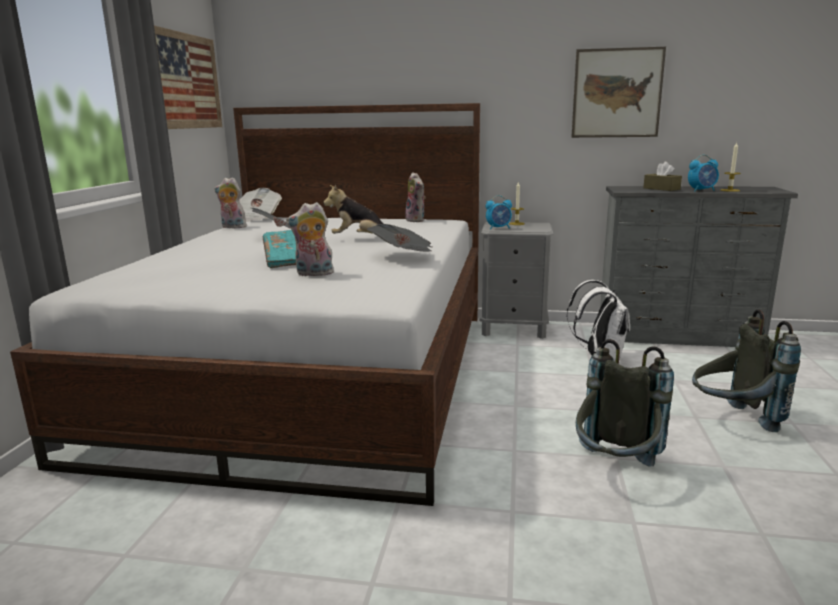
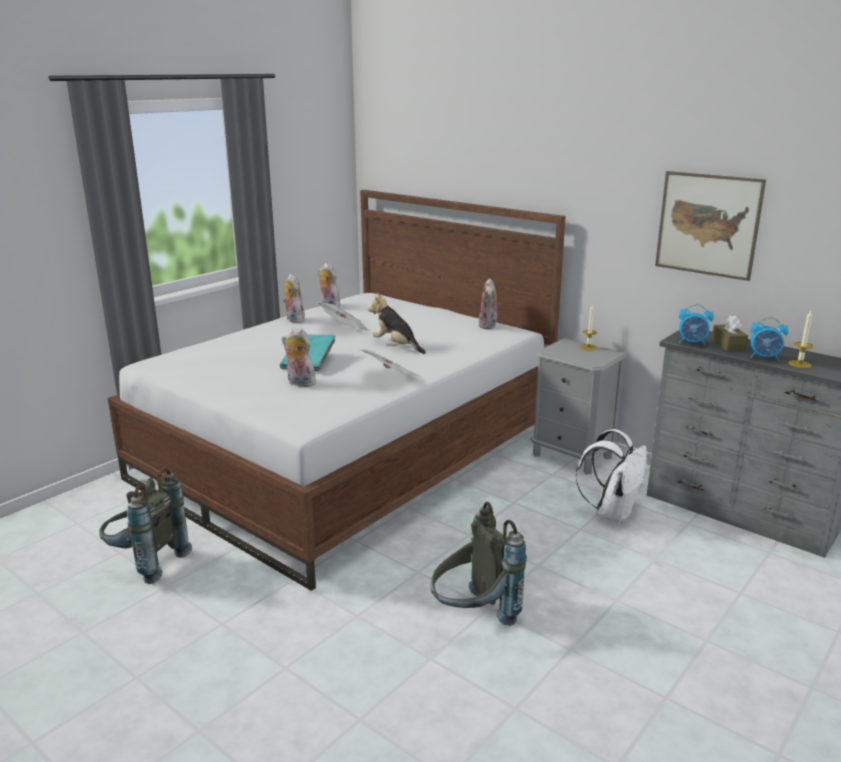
camera: 30 degrees right, 5 degrees up
picture [154,26,222,129] -> none
newspaper [239,188,282,222] -> none
alarm clock [486,195,512,230] -> alarm clock moved to [679,304,714,346]
grey backpack [692,310,801,432] -> grey backpack moved to [99,468,192,584]
none -> plush toy [282,274,305,323]

